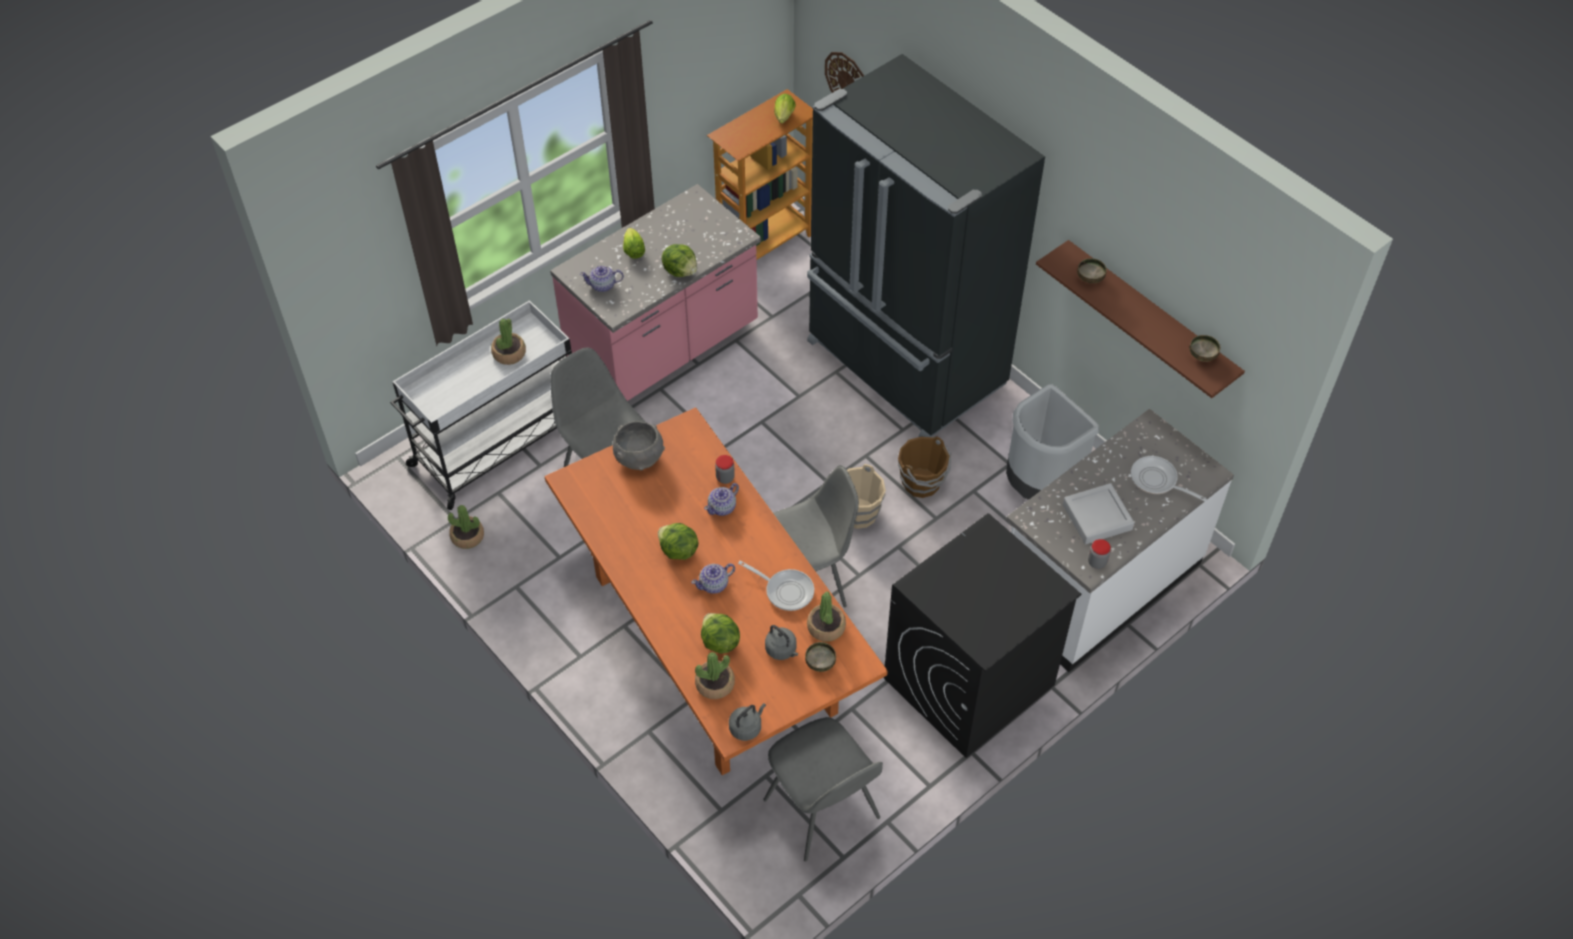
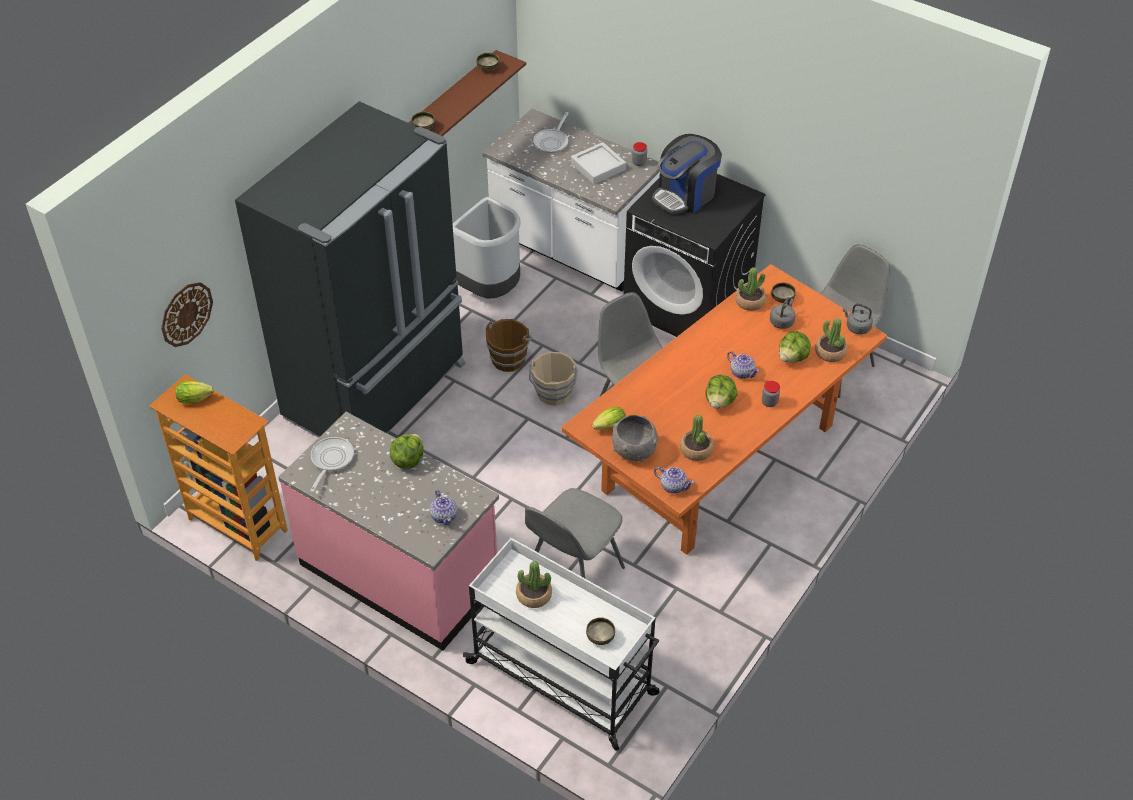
camera: 105 degrees left, 5 degrees down
potted plant [448,505,484,549] -> potted plant moved to [680,415,714,461]
lettuce [623,228,645,259] -> lettuce moved to [592,407,626,430]
teapot [704,483,739,516] -> teapot moved to [654,467,694,493]
jar [715,455,735,484] -> jar moved to [762,381,780,407]
frying pan [738,561,814,611] -> frying pan moved to [310,437,354,492]
none -> bowl [586,618,615,645]
none -> coffee machine [652,134,722,214]

